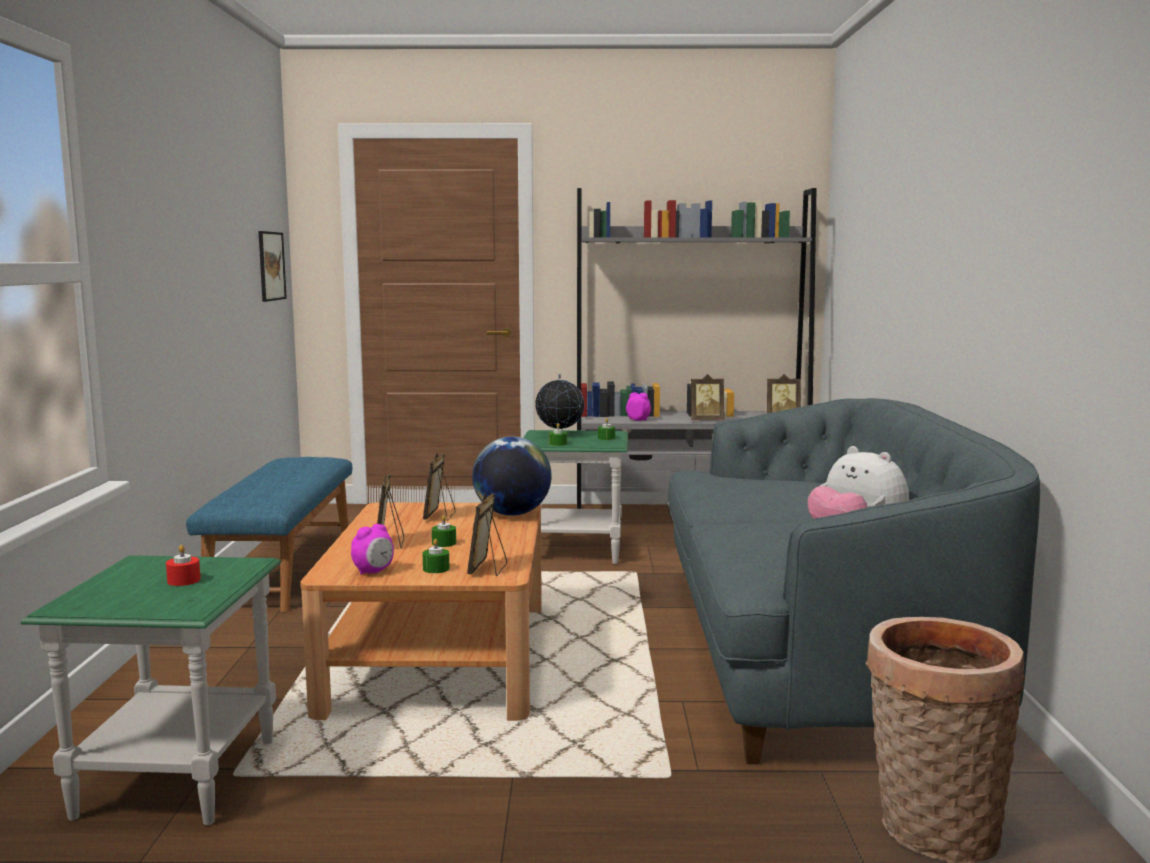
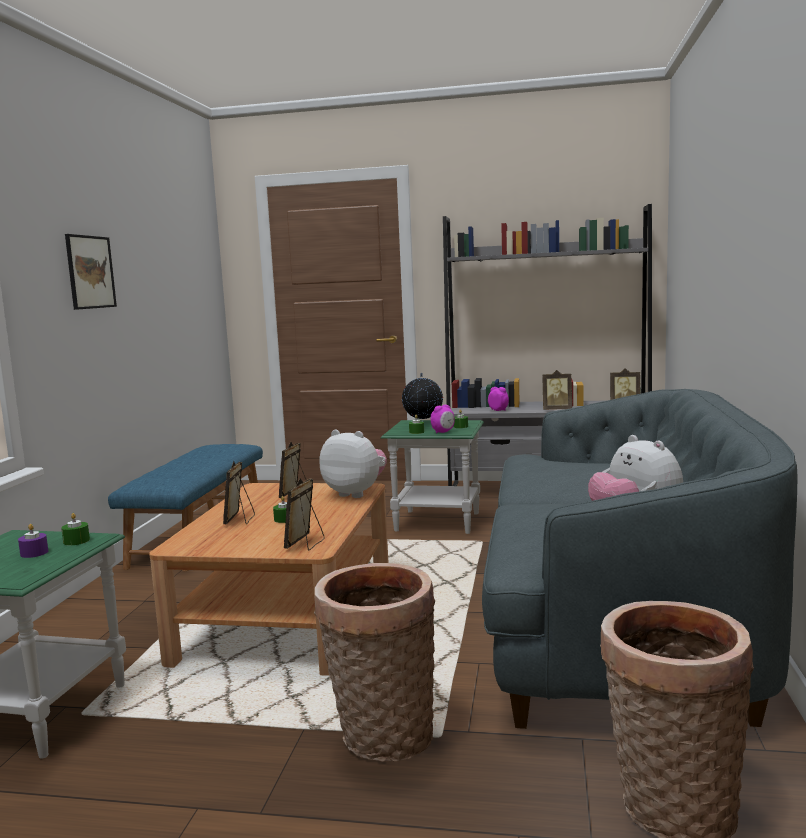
camera: 10 degrees right, 0 degrees up
red candle [166,545,201,586] -> purple candle [18,524,48,558]
picture [258,231,287,302] -> picture moved to [65,234,117,310]
alarm clock [351,524,394,575] -> alarm clock moved to [431,405,455,433]
green candle [423,539,450,573] -> green candle moved to [61,513,90,545]
globe [472,436,552,516] -> plush toy [319,429,387,498]
none -> basket [314,563,435,761]

